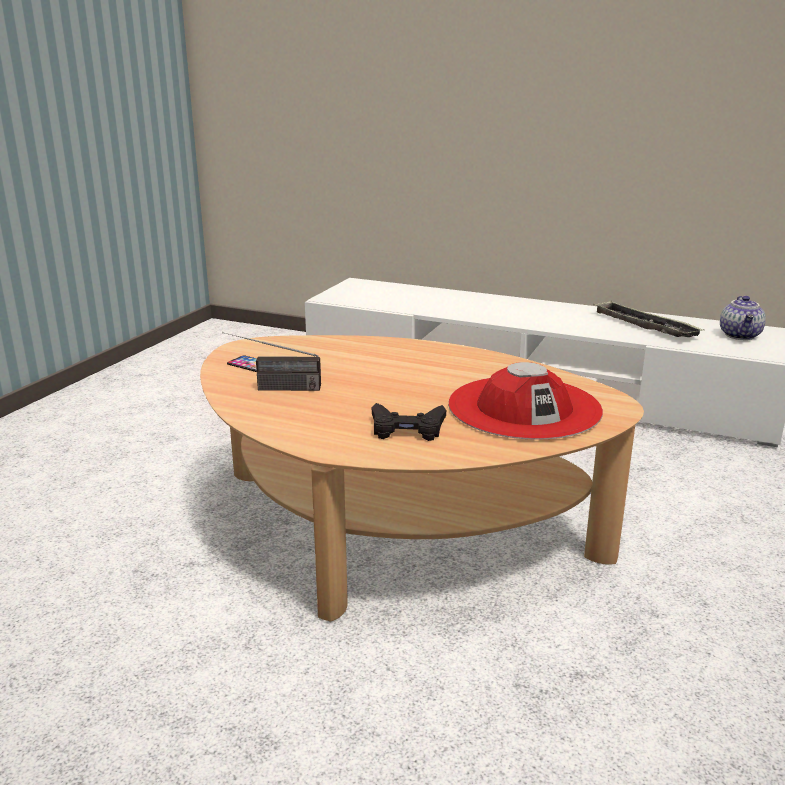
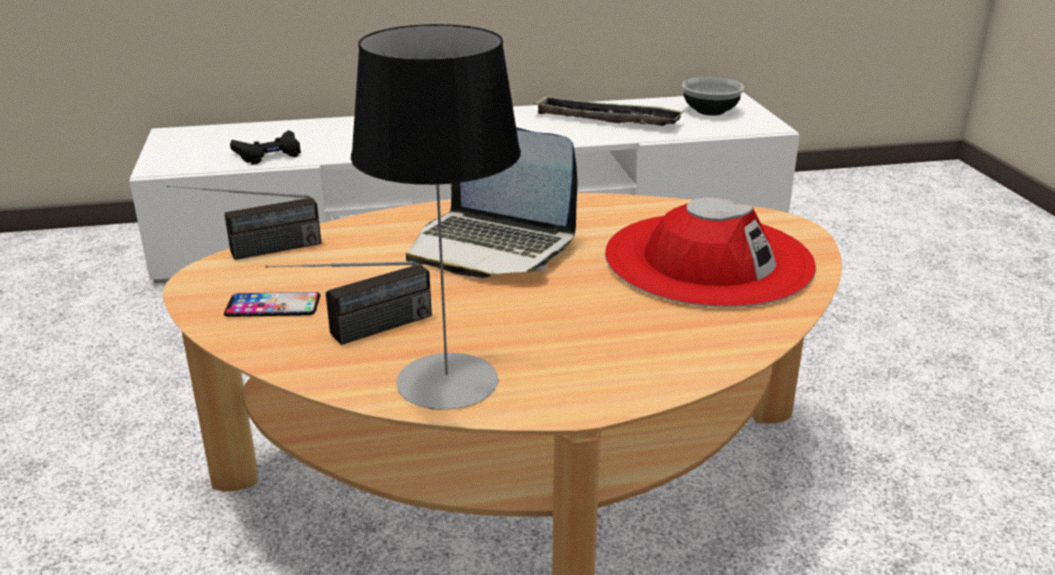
camera: 35 degrees left, 5 degrees up
black game controller [372,403,446,441] -> black game controller moved to [230,130,301,164]
teapot [720,296,766,340] -> bowl [682,77,744,116]
none -> radio [167,185,321,260]
none -> table lamp [351,24,521,410]
none -> laptop [406,127,578,278]

